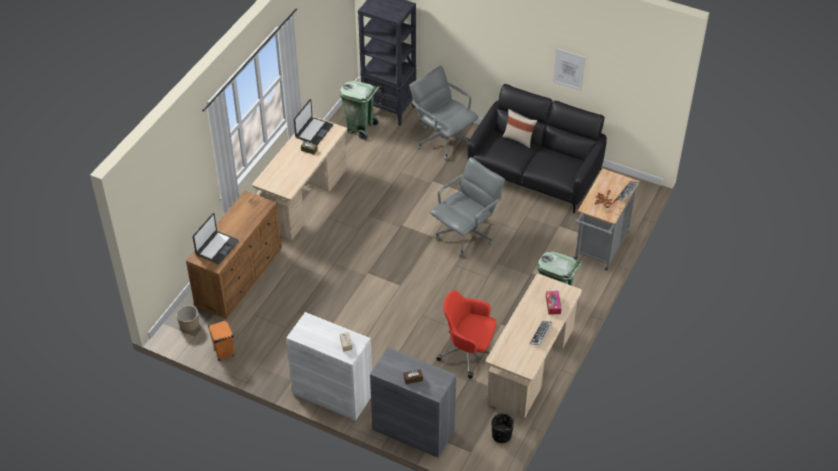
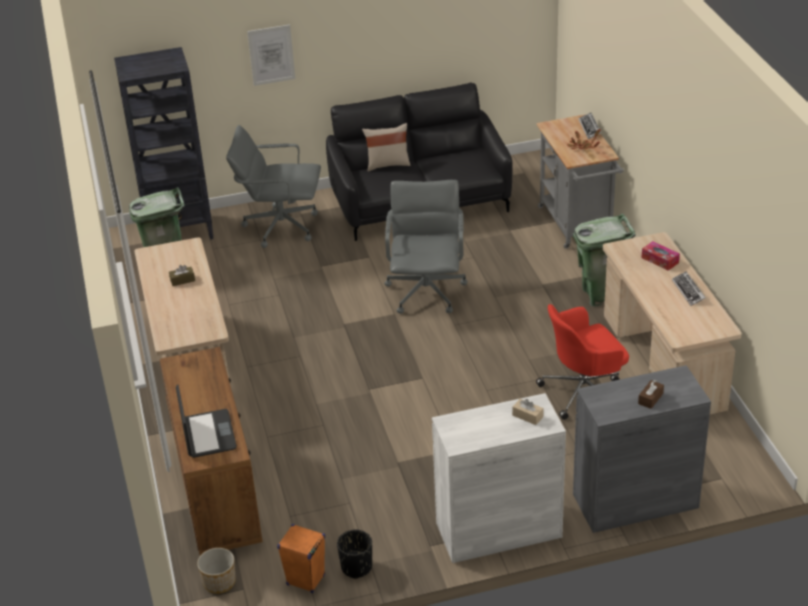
camera: 40 degrees left, 10 degrees down
laptop [294,99,333,145] -> none
black planter [492,413,514,443] -> black planter moved to [337,530,372,579]
picture [553,48,585,91] -> picture moved to [247,24,295,86]

